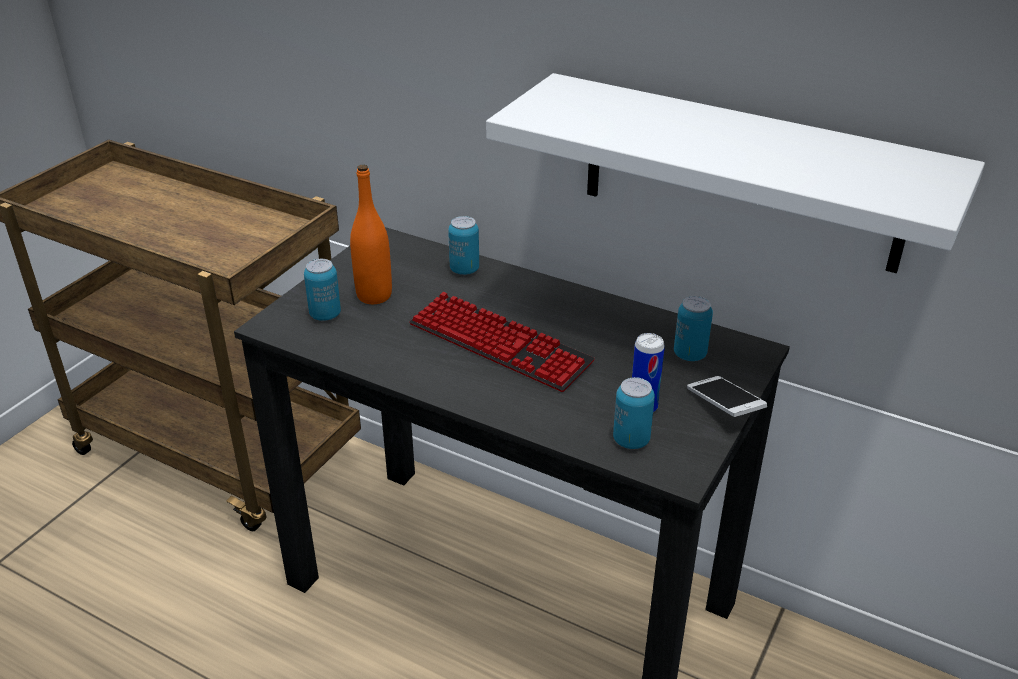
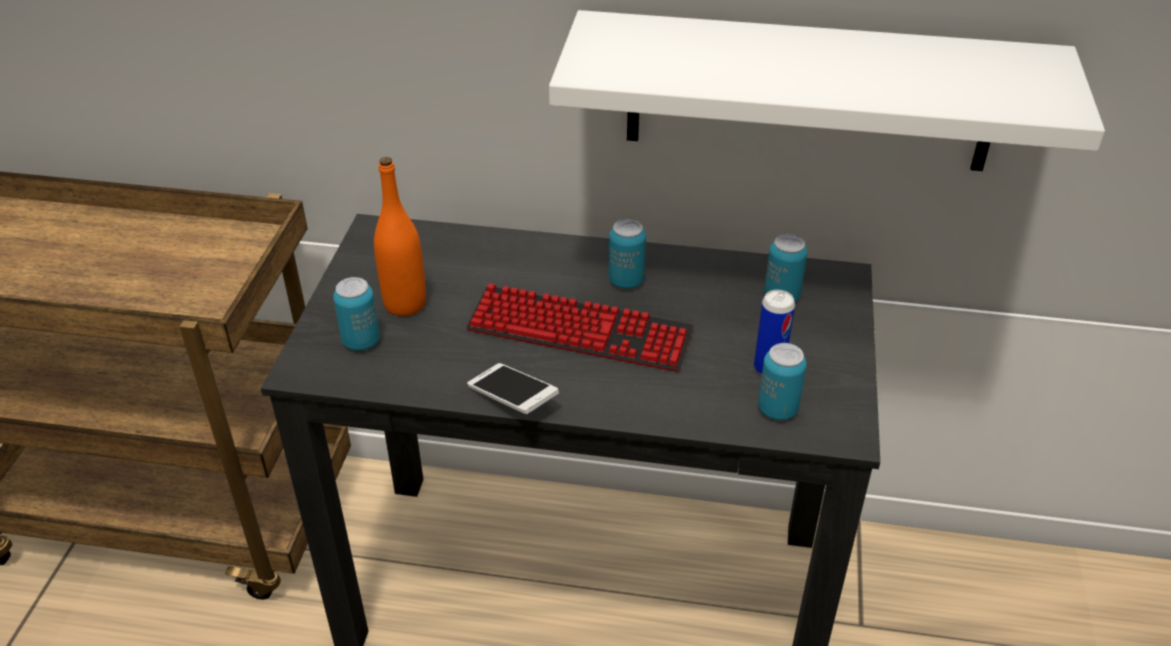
camera: 20 degrees left, 5 degrees up
can [448,216,479,275] -> can moved to [609,219,646,289]
phone [687,376,767,417] -> phone moved to [467,363,559,414]

